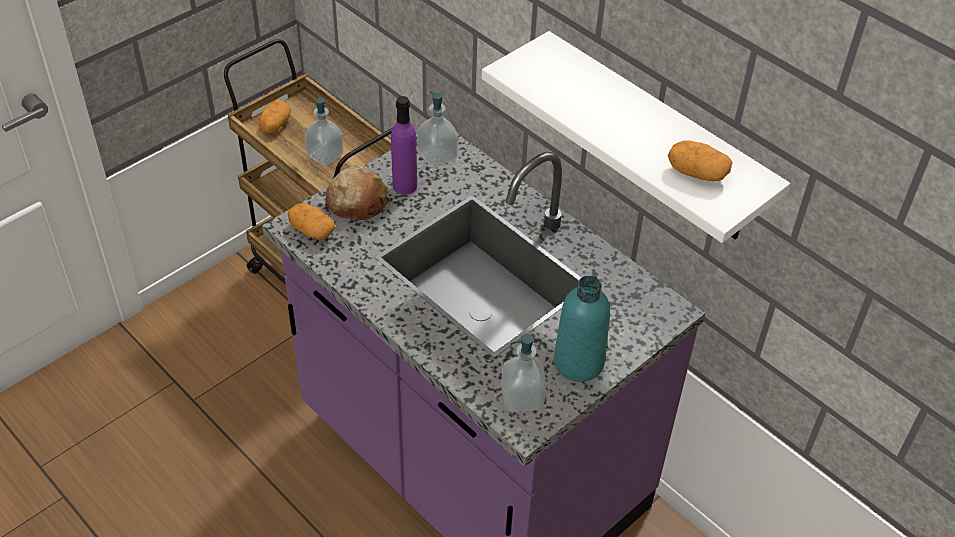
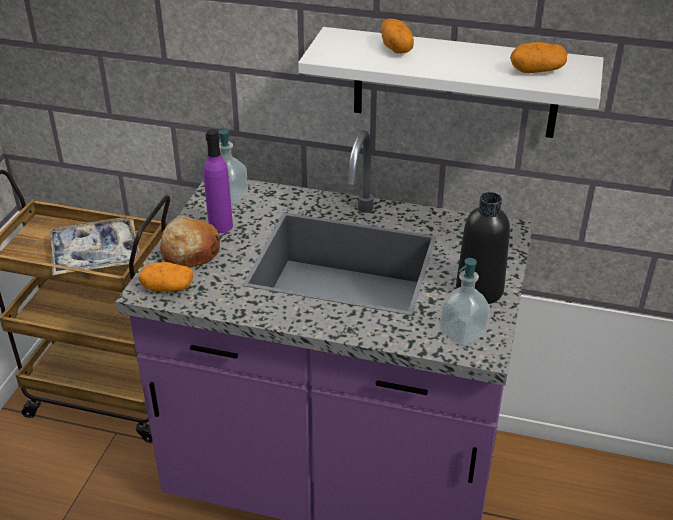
camera: 30 degrees left, 10 degrees down
potato [259,99,291,133] -> potato moved to [381,19,414,54]
soap dispenser [304,98,344,166] -> tray [50,218,139,275]
turquoise bottle [554,276,610,382] -> black bottle [456,192,510,304]

